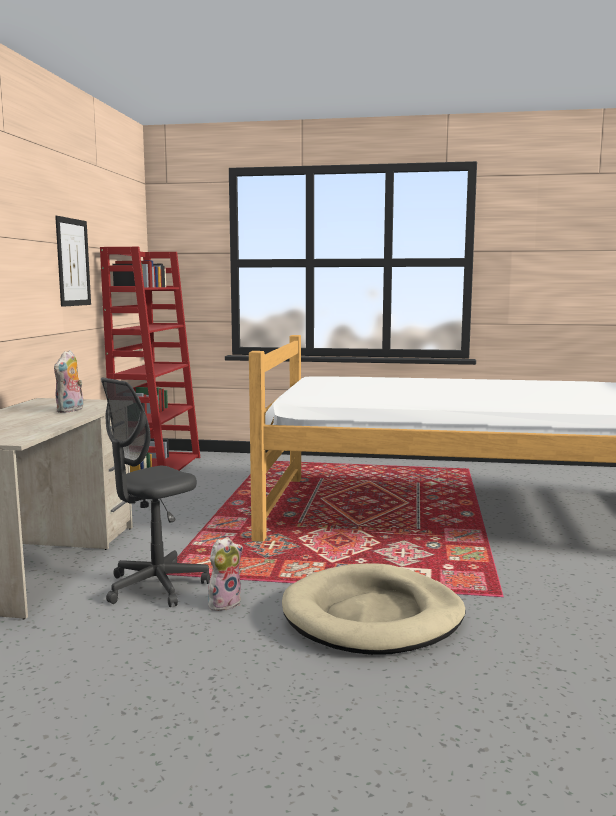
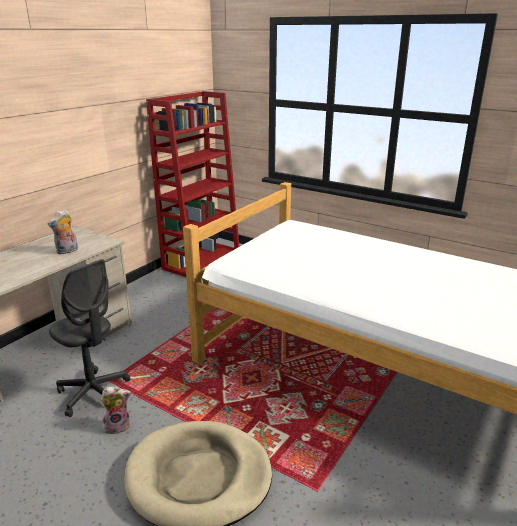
camera: 25 degrees right, 15 degrees up
picture [55,216,91,307] -> none
grey office chair [101,378,210,607] -> grey office chair turned 120 degrees counterclockwise [49,259,130,417]

